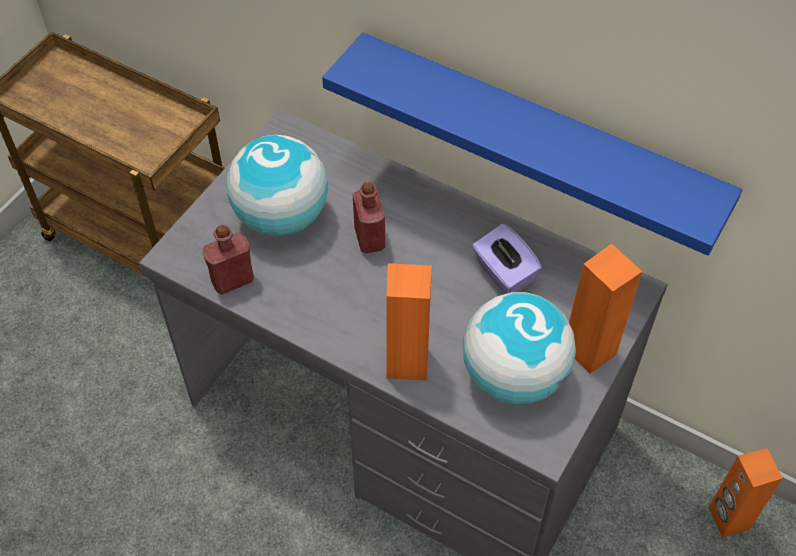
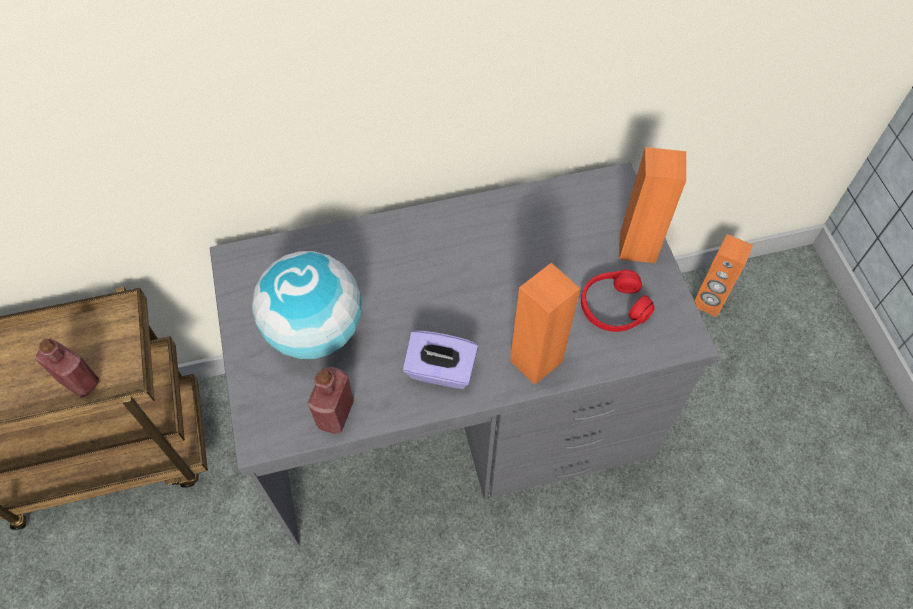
camera: 45 degrees left, 5 degrees up
blue shelf [322,32,743,256] -> none
red bottle [353,182,385,253] -> red bottle moved to [36,339,99,398]
globe [463,292,576,405] -> red headphones [581,270,654,332]
purple tissue box [472,223,542,294] -> purple tissue box moved to [403,331,478,389]

